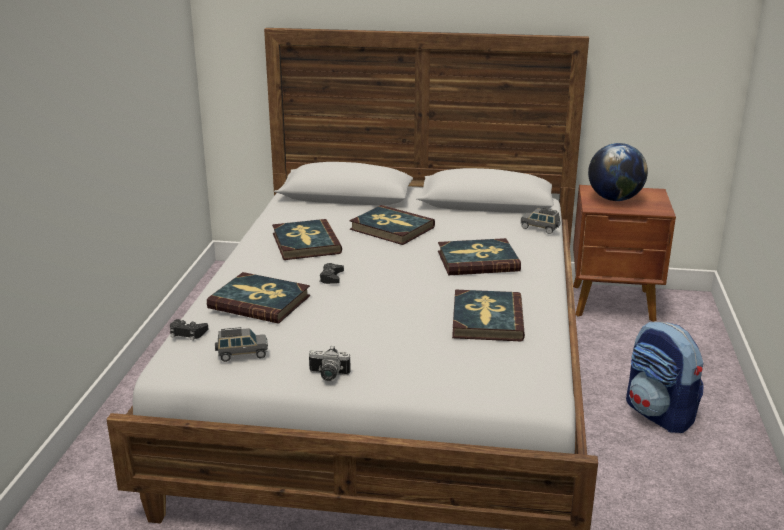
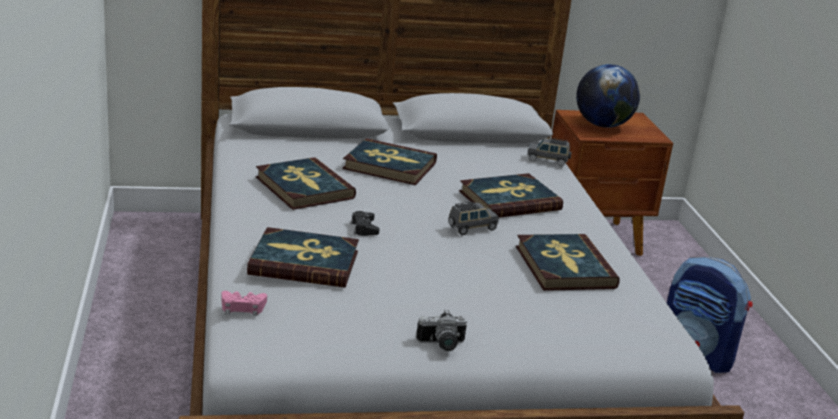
camera: 20 degrees left, 0 degrees up
black game controller [170,319,208,340] -> pink game controller [221,291,267,316]
grey toy car [215,327,268,362] -> grey toy car moved to [448,202,499,235]

